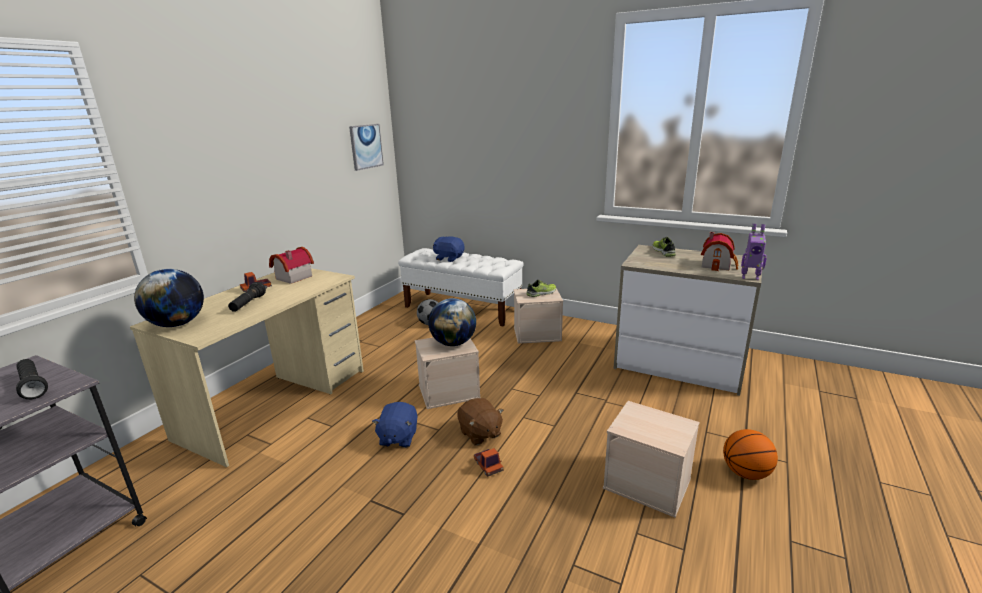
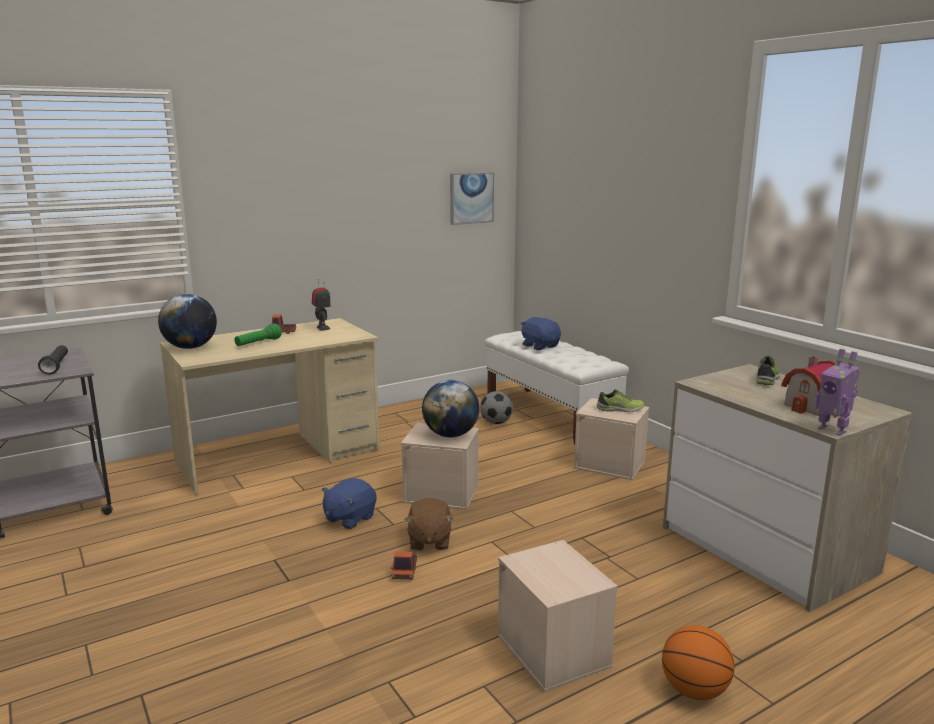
camera: 30 degrees right, 5 degrees down
black flashlight [228,282,266,312] -> green flashlight [234,324,282,346]
toy house [269,247,314,284] -> toy robot [312,279,330,331]

